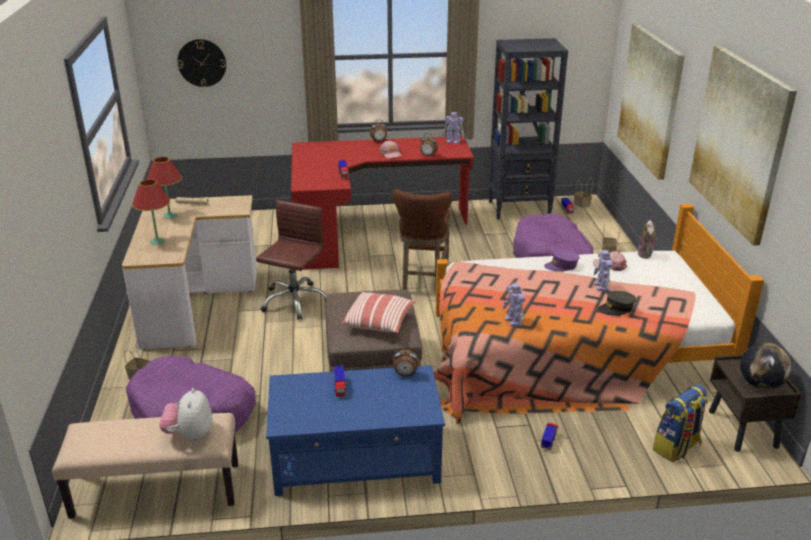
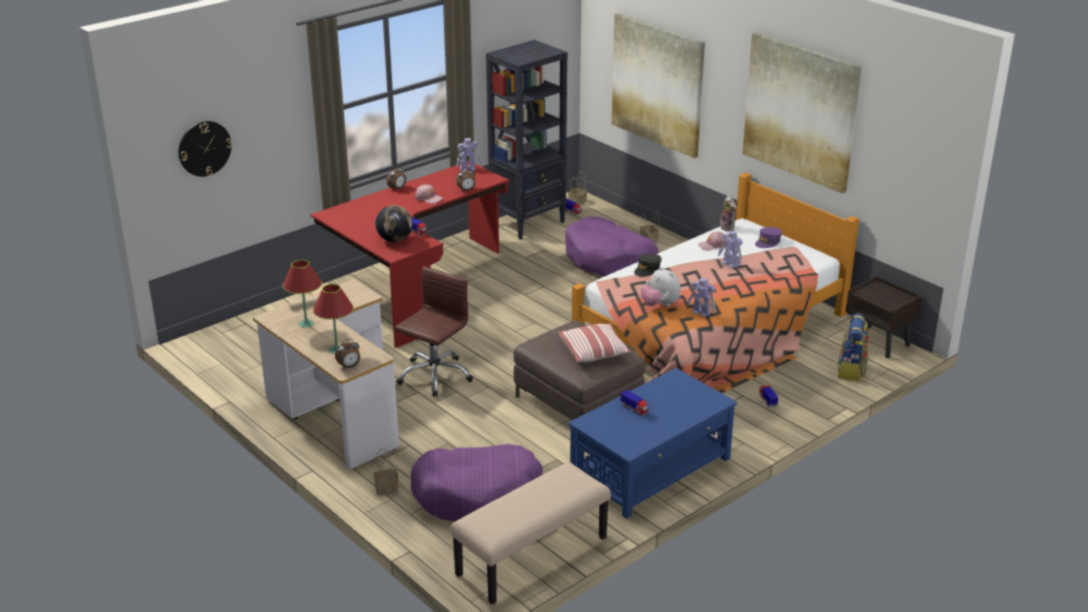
camera: 35 degrees left, 0 degrees up
plush toy [159,388,212,441] -> plush toy moved to [640,267,681,307]
brown office chair [256,200,327,320] -> brown office chair turned 45 degrees clockwise [394,266,473,397]
brown stool [392,189,453,290] -> none
alarm clock [393,346,419,377] -> alarm clock moved to [335,339,360,368]
purple cap [544,250,580,272] -> purple cap moved to [755,227,782,248]
grey cap [598,291,636,316] -> grey cap moved to [634,254,662,276]
globe [740,342,791,390] -> globe moved to [376,205,413,242]

